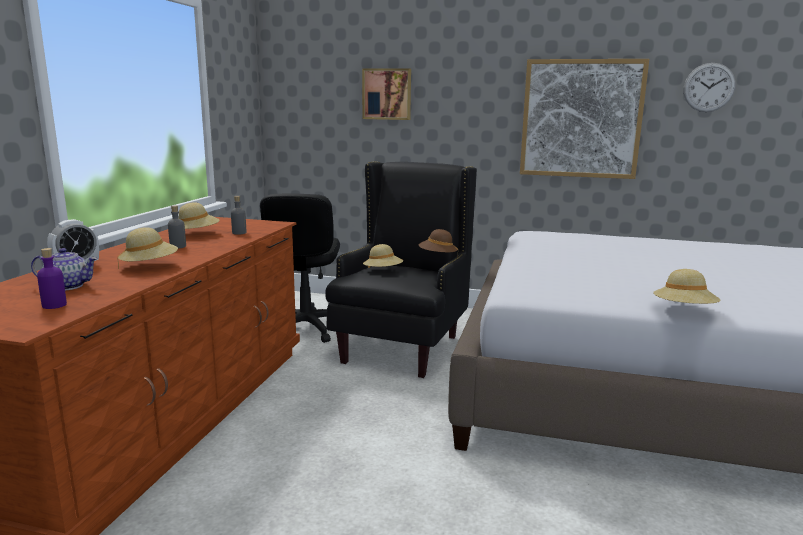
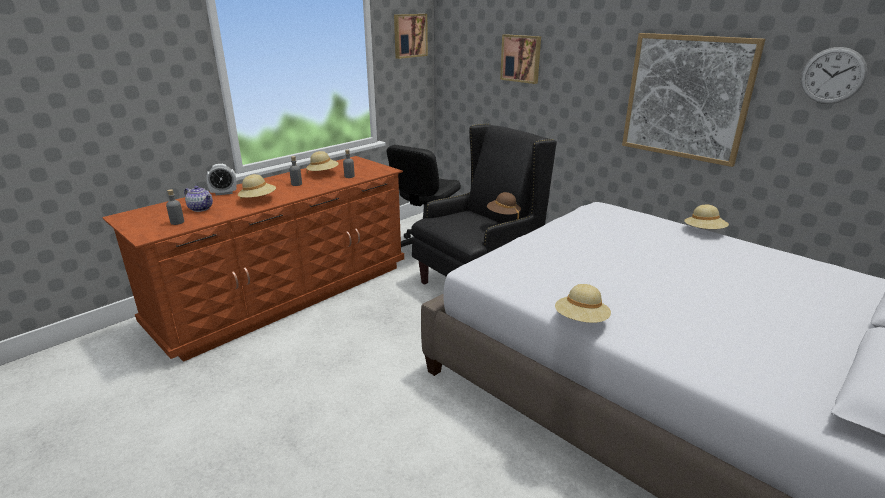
camera: 30 degrees right, 10 degrees up
purple bottle [37,248,67,309] -> grey bottle [166,189,184,225]
beige hat [363,244,403,268] -> beige hat moved to [684,205,729,229]
none -> picture [394,14,428,59]

